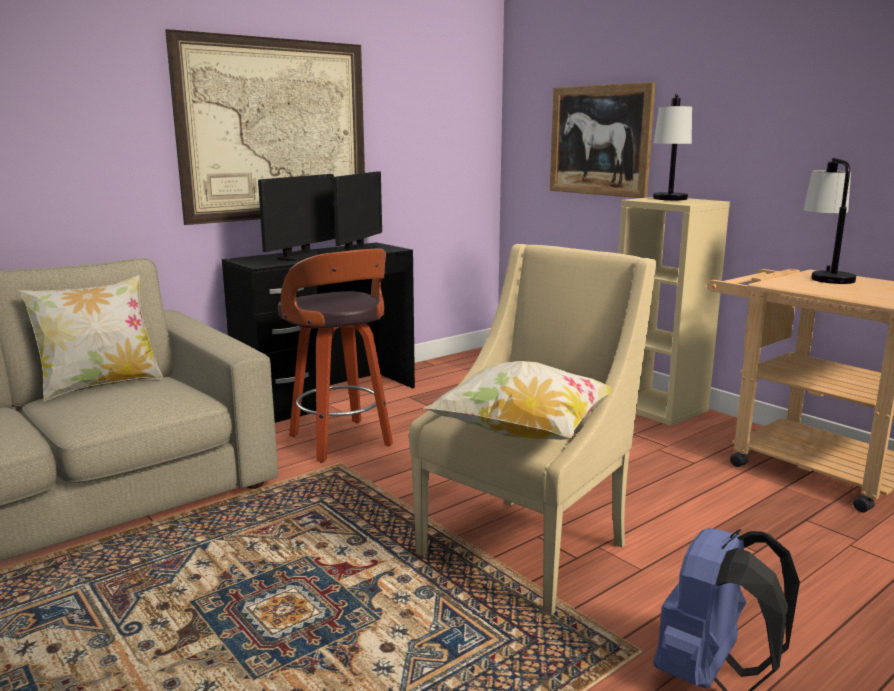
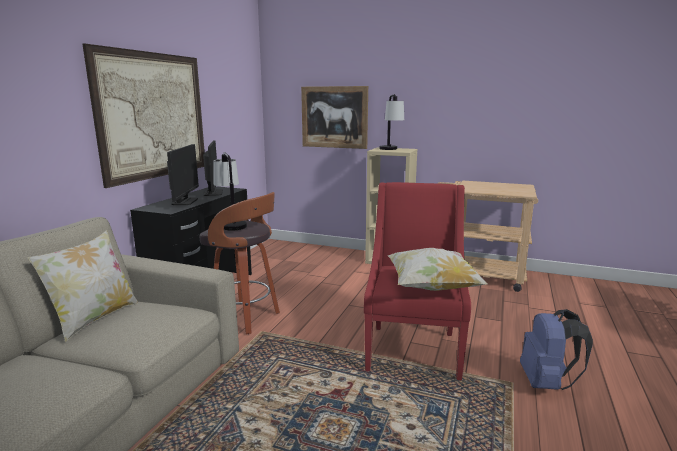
camera: 30 degrees left, 0 degrees up
beige armchair [409,244,656,616] -> red armchair [364,182,471,380]
table lamp [804,158,856,284] -> table lamp moved to [214,152,247,231]

